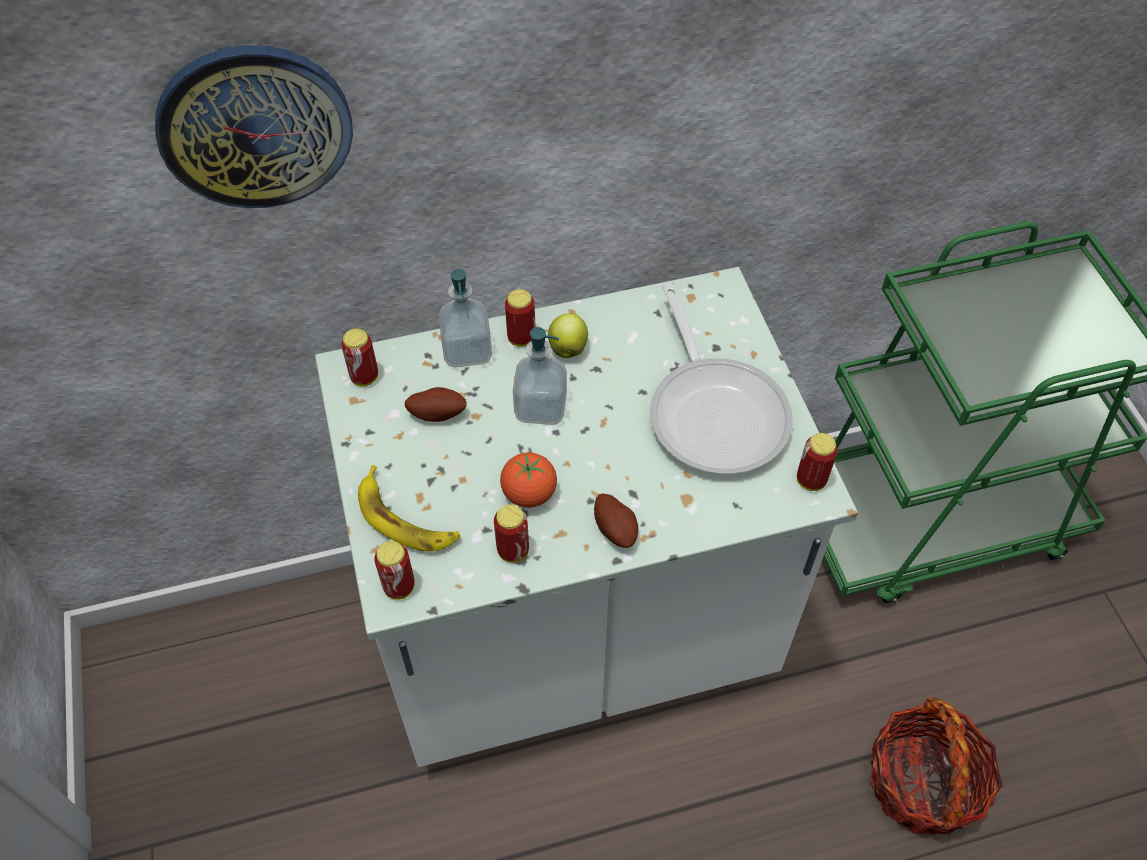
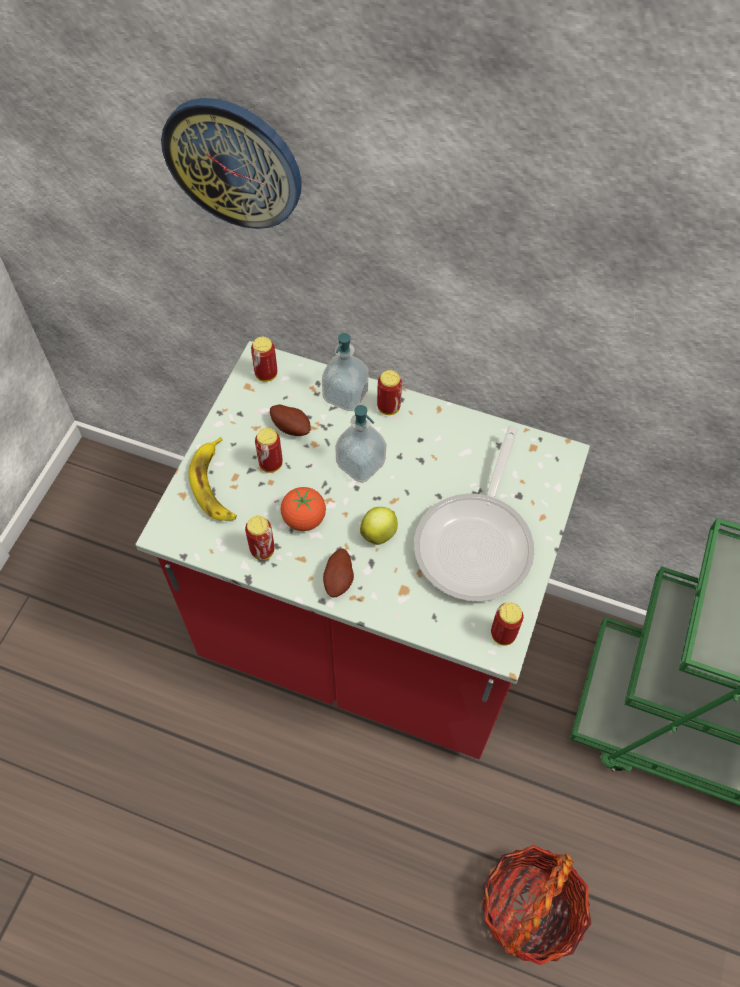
camera: 35 degrees right, 5 degrees up
white counter [315,267,858,767] -> red counter [135,341,590,759]
can [375,541,415,600] -> can moved to [255,428,283,473]
apple [548,313,588,358] -> apple moved to [360,507,398,545]

